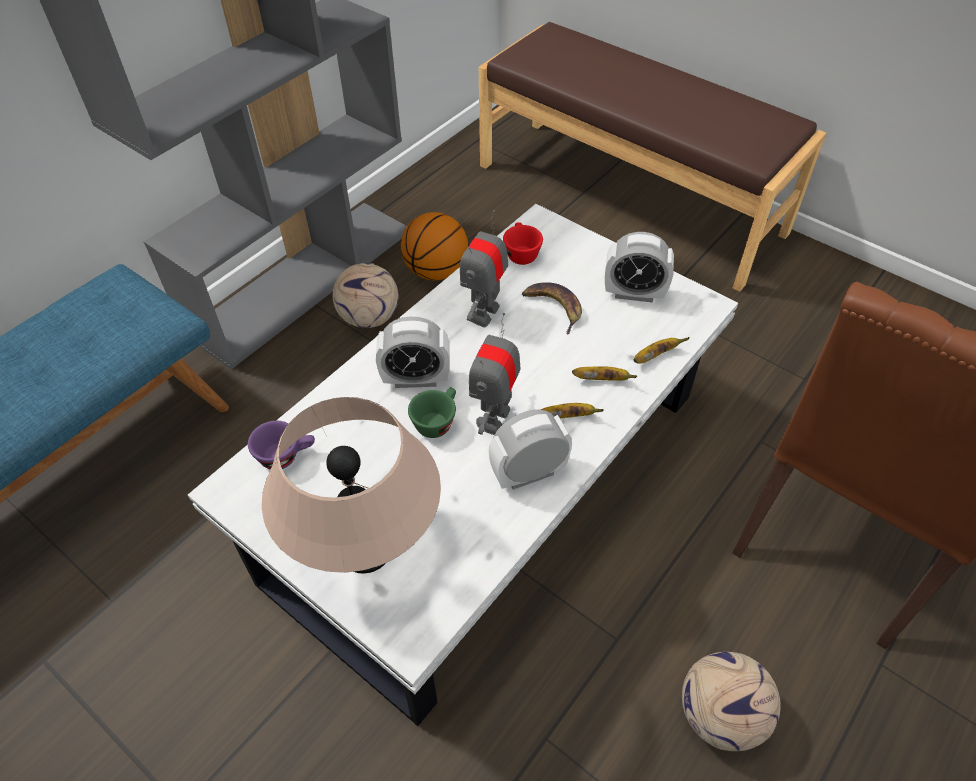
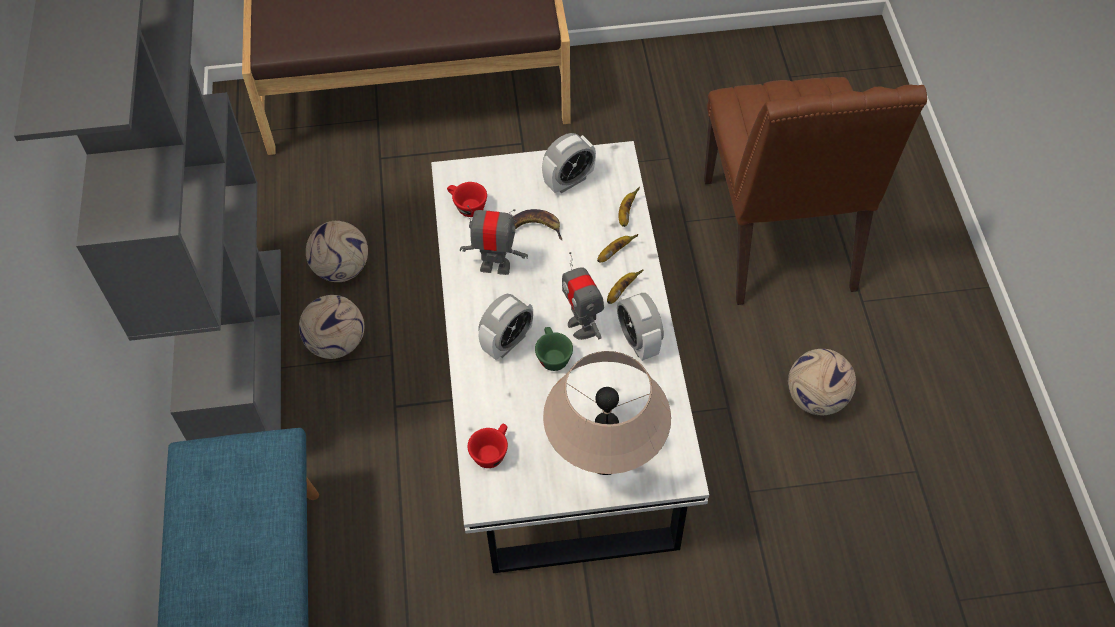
camera: 45 degrees left, 5 degrees up
purple cup [248,421,315,470] -> red cup [468,424,508,468]
basketball [401,212,468,280] -> football [306,221,368,282]
toy robot [460,210,508,327] -> toy robot turned 120 degrees clockwise [460,205,528,275]
alarm clock [489,410,572,490] -> alarm clock turned 45 degrees counterclockwise [617,291,664,361]

